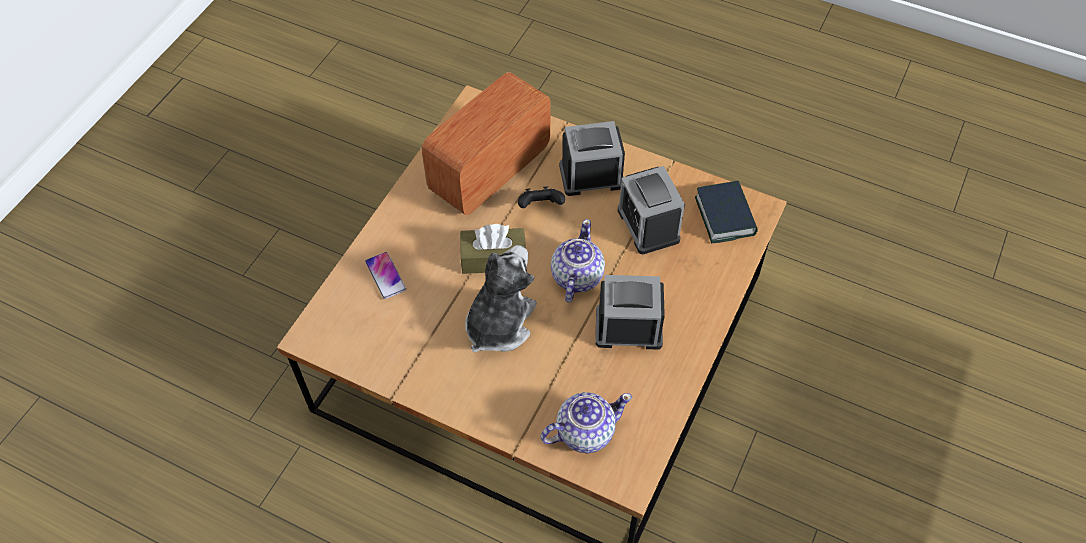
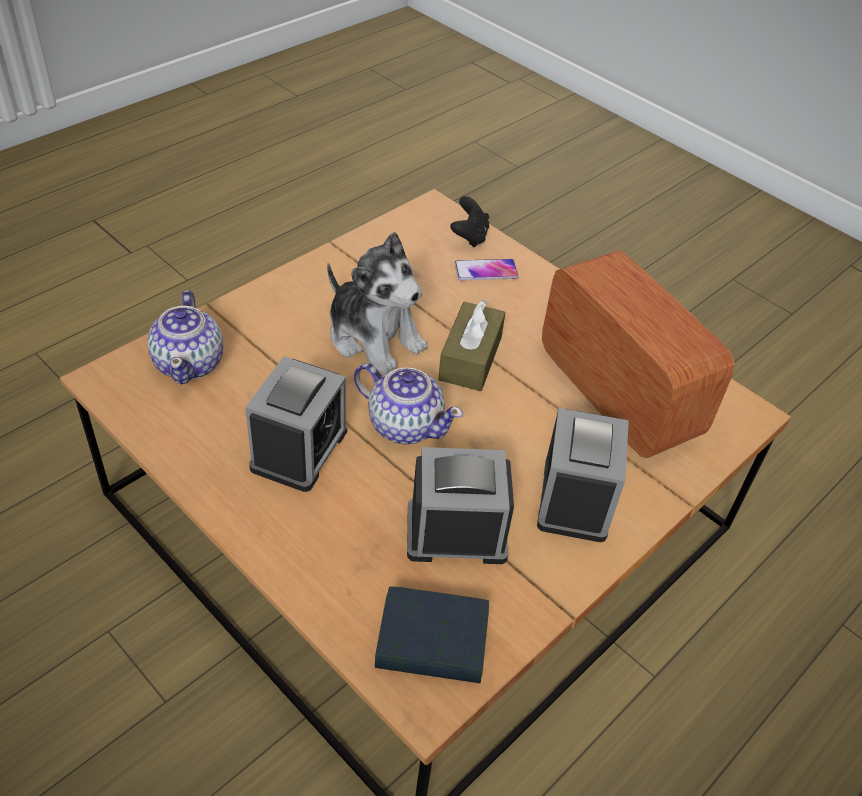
camera: 105 degrees right, 10 degrees down
black game controller [518,186,565,208] -> black game controller moved to [450,196,489,247]

